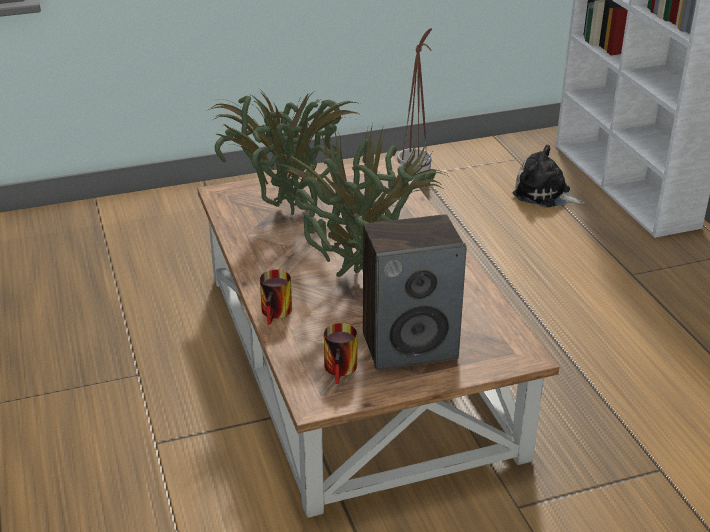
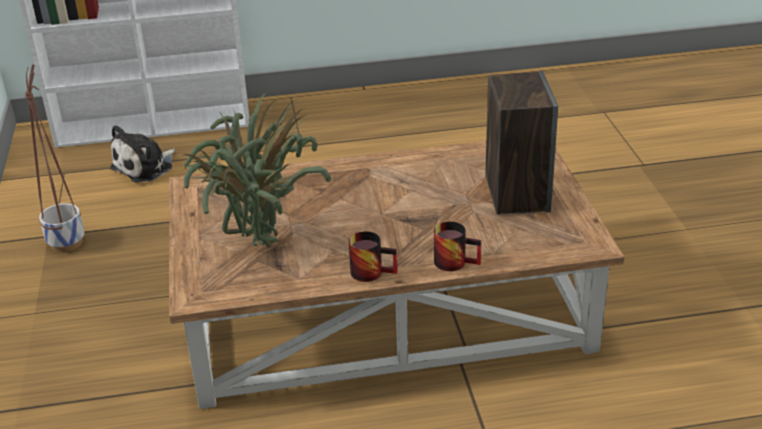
camera: 80 degrees left, 0 degrees up
potted plant [275,123,447,277] -> none
mug [324,323,357,384] -> mug moved to [349,231,398,282]

